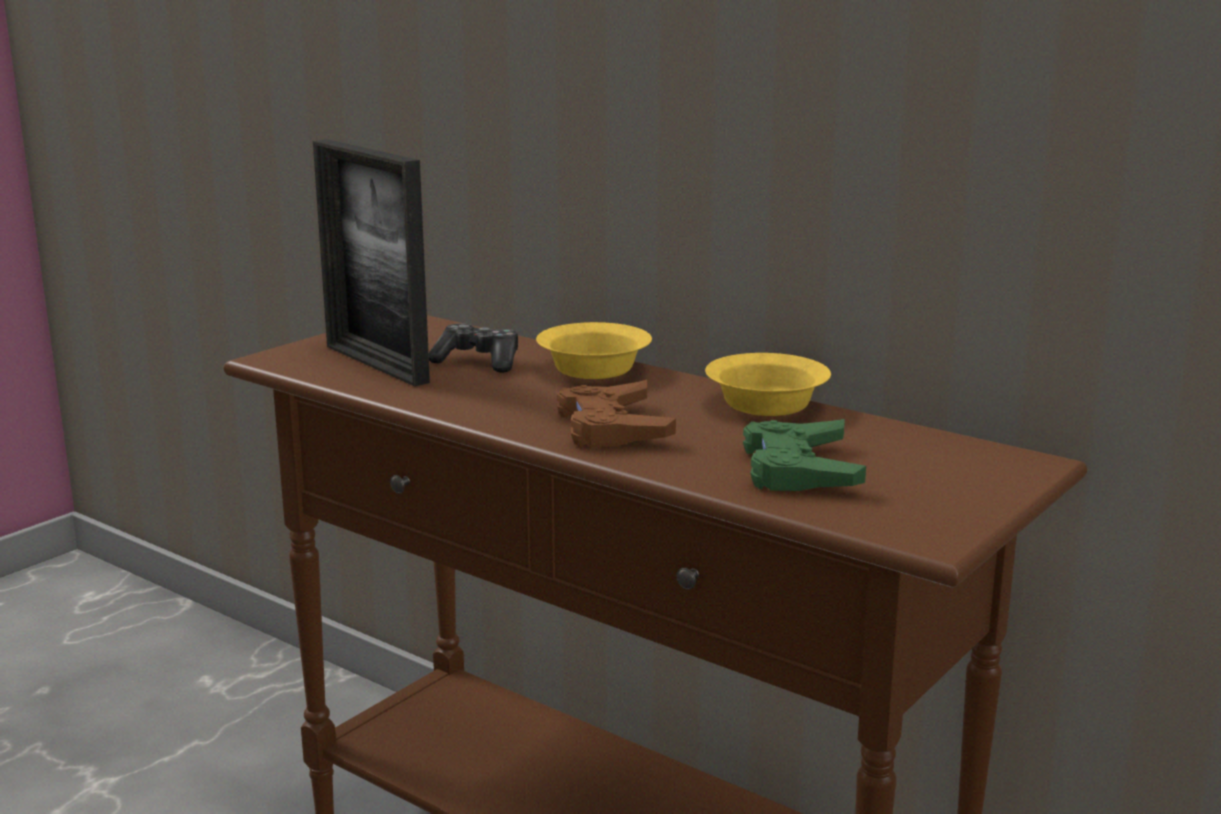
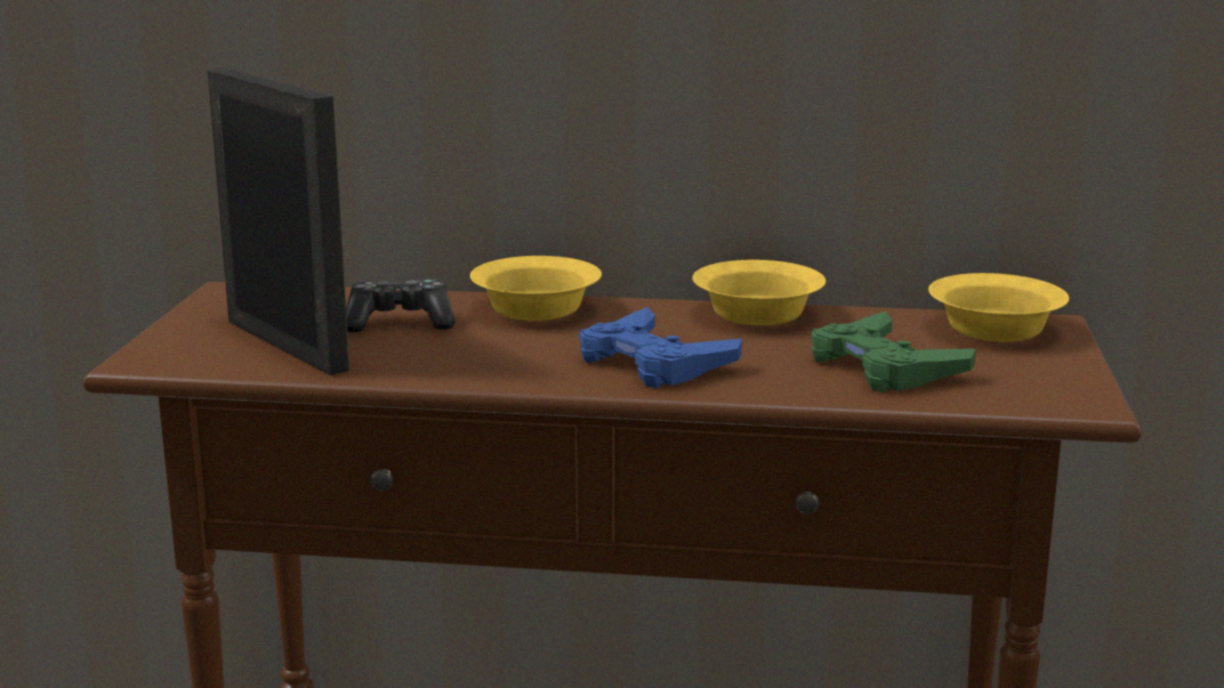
camera: 30 degrees left, 0 degrees up
picture frame [313,139,430,387] -> picture frame turned 150 degrees counterclockwise [207,68,350,376]
brown game controller [557,380,676,448] -> blue game controller [579,307,742,388]
none -> yellow bowl [928,273,1069,342]

